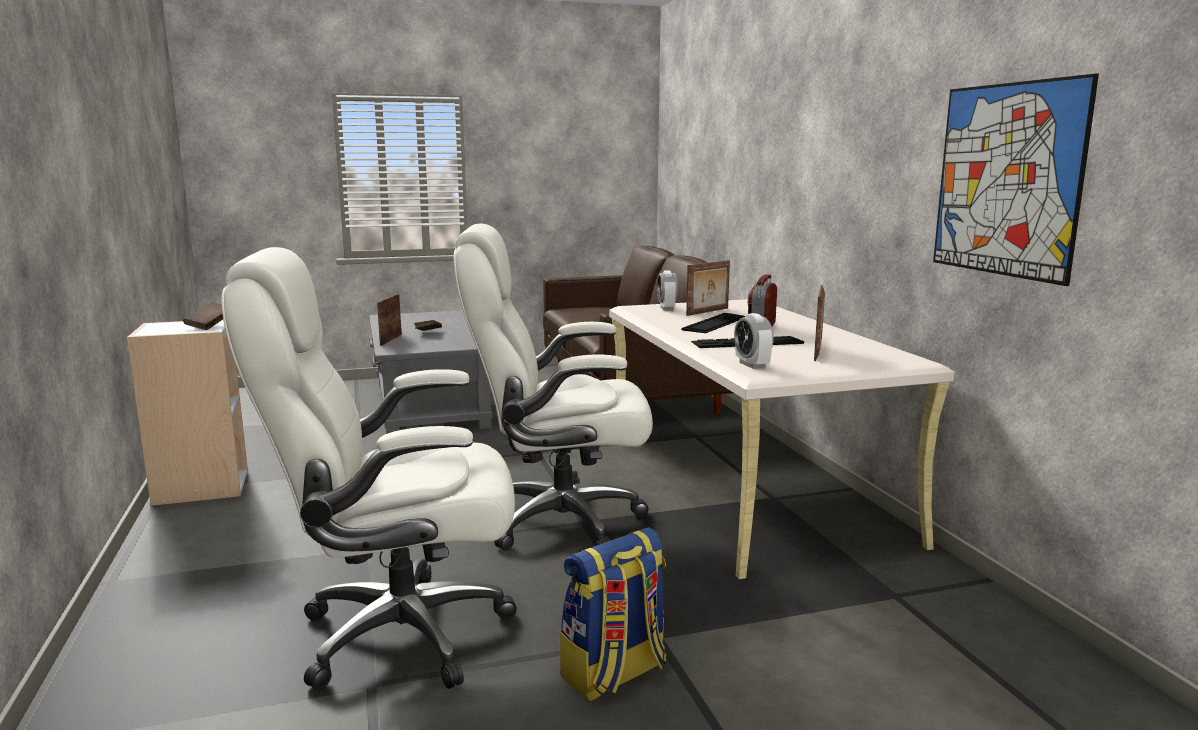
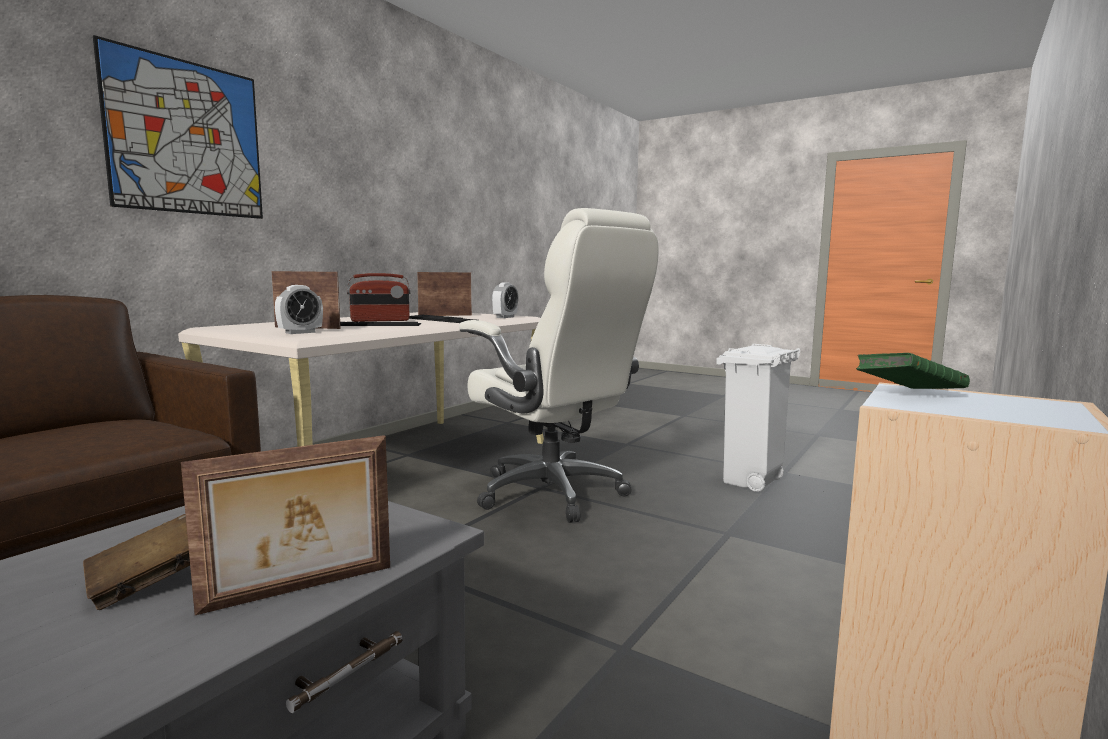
camera: 130 degrees left, 5 degrees down
brown book [183,302,223,330] -> green book [856,353,970,389]
white office chair [221,247,517,690] -> white trash can [716,344,800,492]
backpack [560,528,666,701] -> none
picture [933,74,1099,286] -> picture moved to [93,35,263,219]

